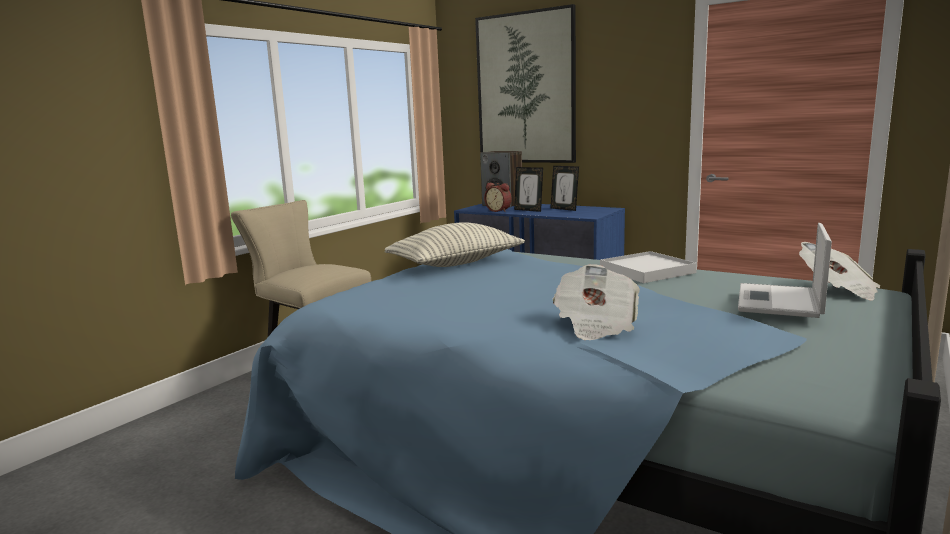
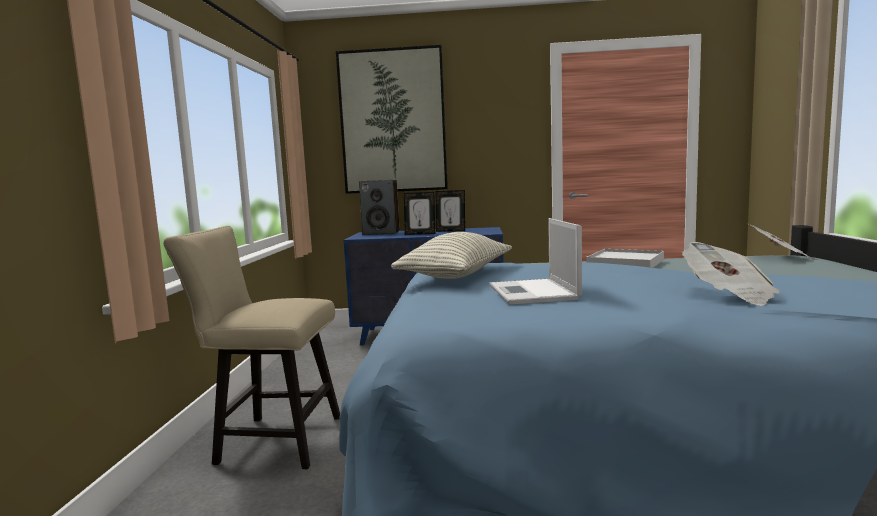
camera: 30 degrees left, 5 degrees down
alarm clock [484,183,512,212] -> none
laptop [738,223,832,318] -> laptop moved to [490,218,582,305]

